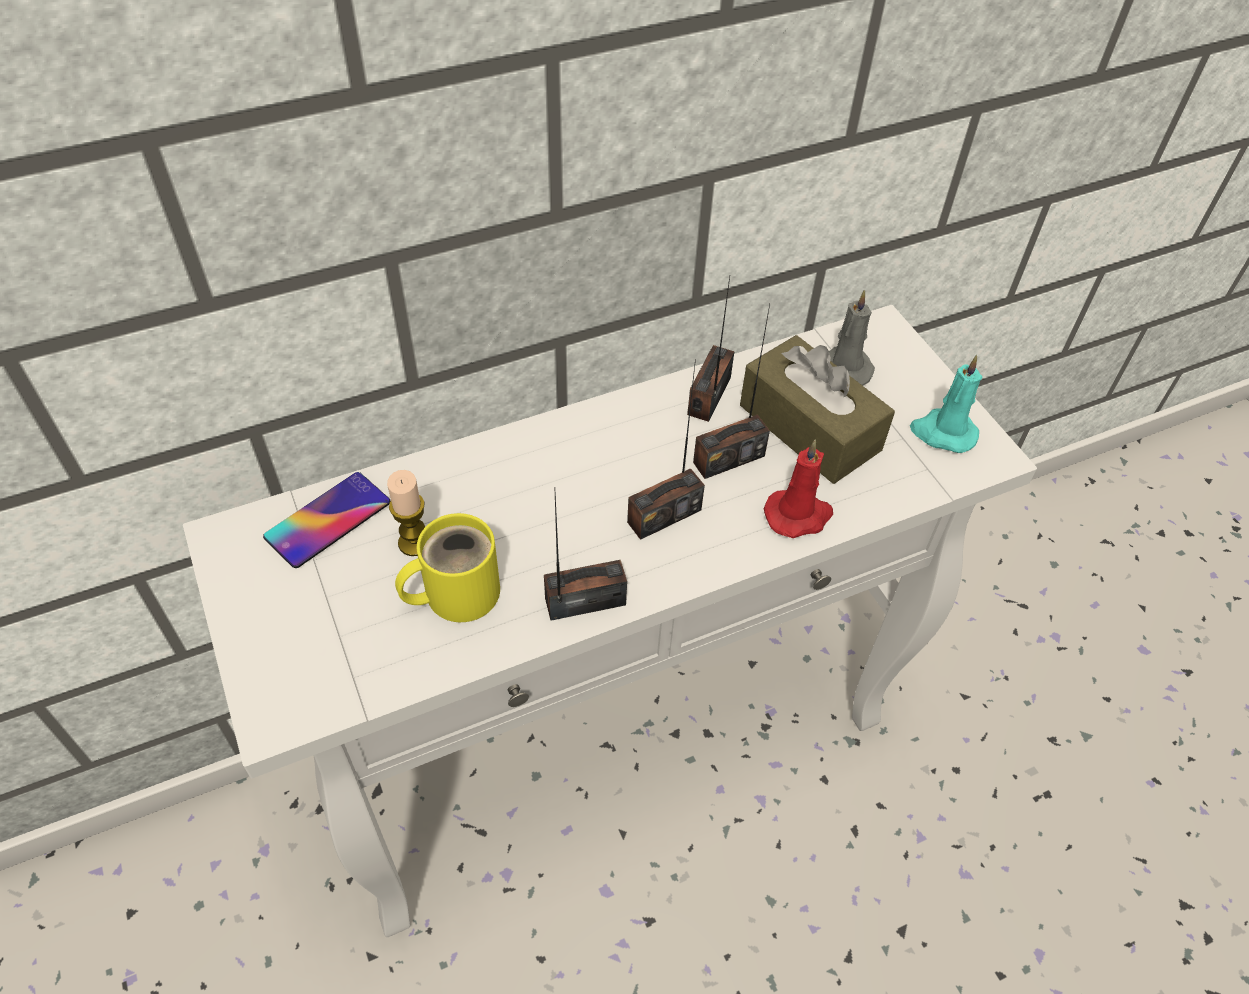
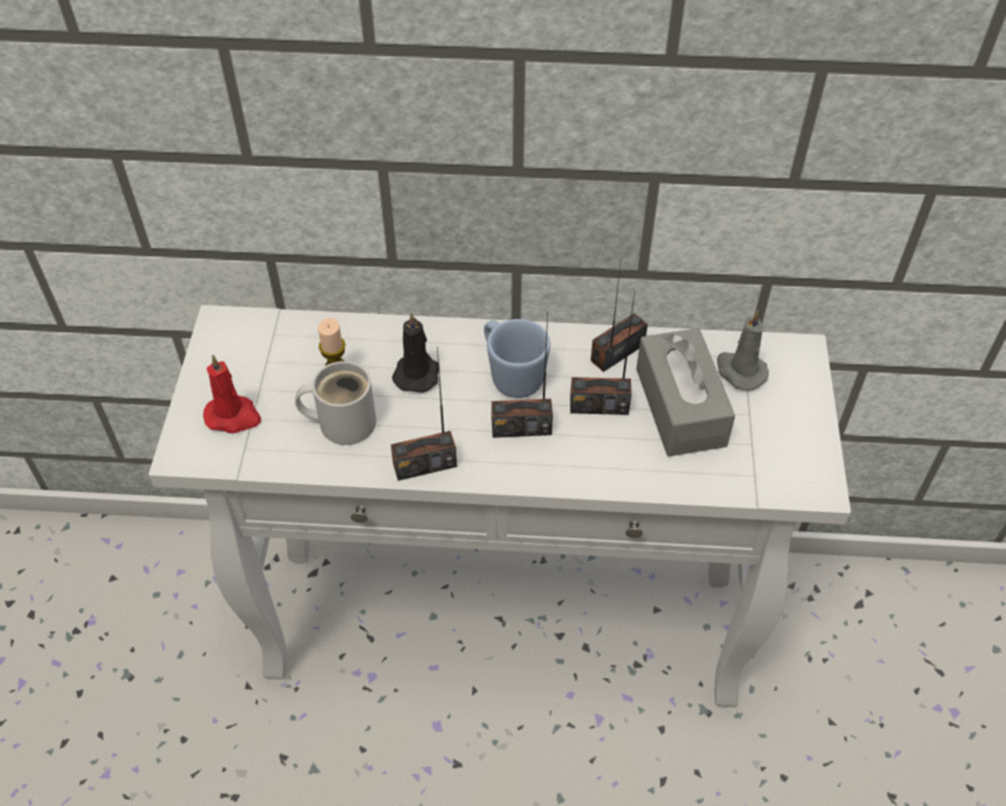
camera: 30 degrees right, 0 degrees up
phone [263,472,391,568] -> none
yellow mug [395,513,500,622] -> white mug [295,361,376,445]
radio [544,487,627,621] -> radio turned 150 degrees clockwise [391,346,457,481]
brown tissue box [740,335,895,484] -> grey tissue box [636,328,735,456]
red candle [764,439,833,538] -> red candle moved to [203,355,261,433]
turquoise candle [910,355,982,453] -> none
none -> black candle [392,312,440,393]
none -> blue mug [484,319,550,398]

